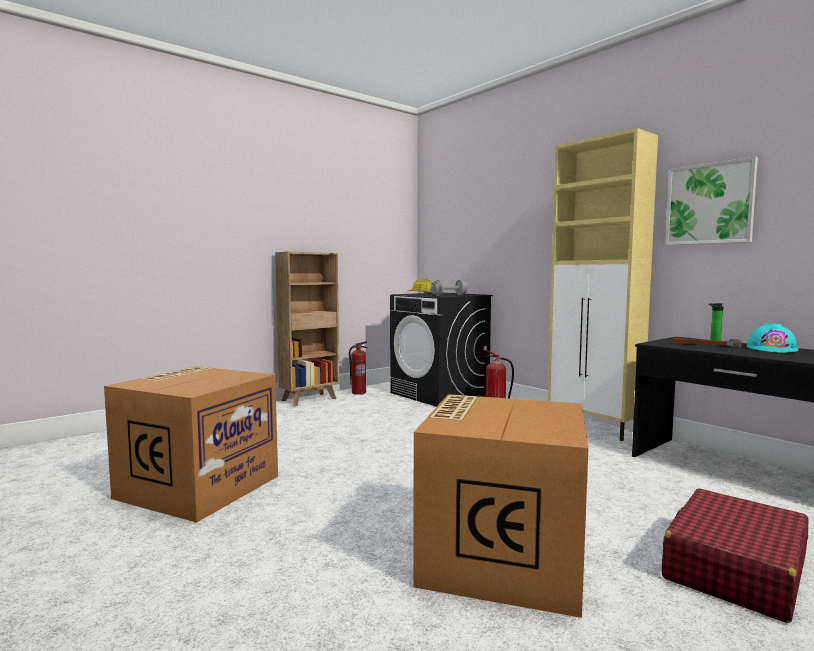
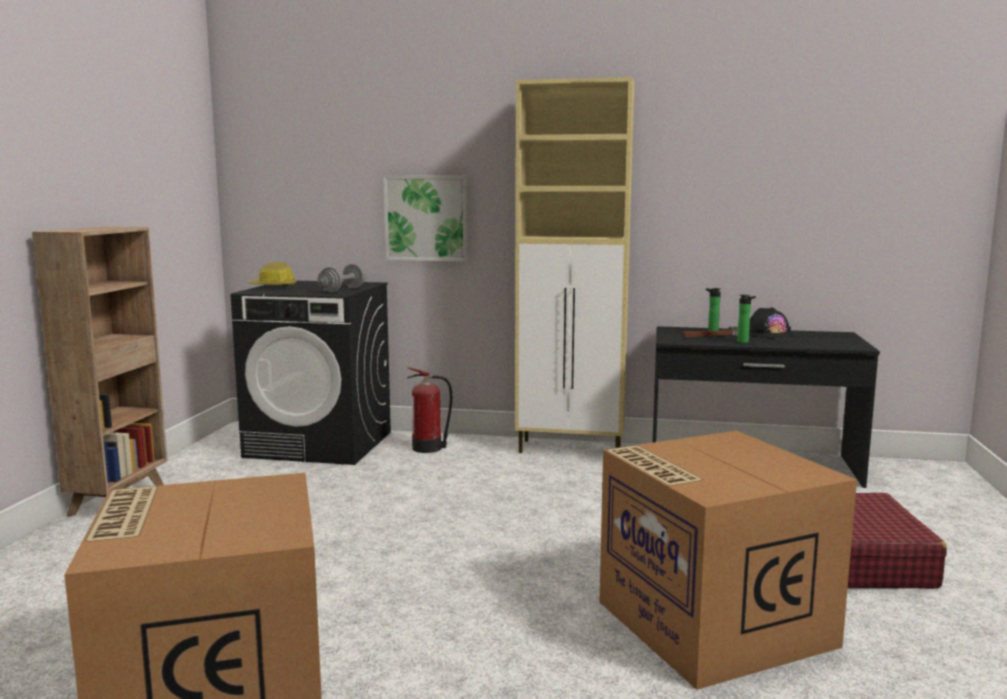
camera: 40 degrees left, 5 degrees up
fire extinguisher [349,341,368,395] -> none
picture [665,156,758,245] -> picture moved to [383,175,468,262]
turquoise hard hat [746,323,799,353] -> black hard hat [749,307,793,339]
none -> bottle [737,295,756,343]

